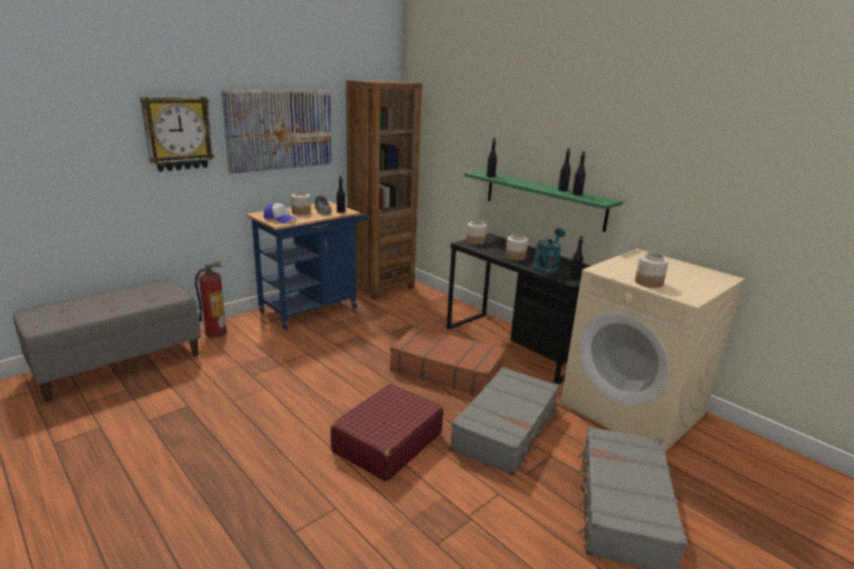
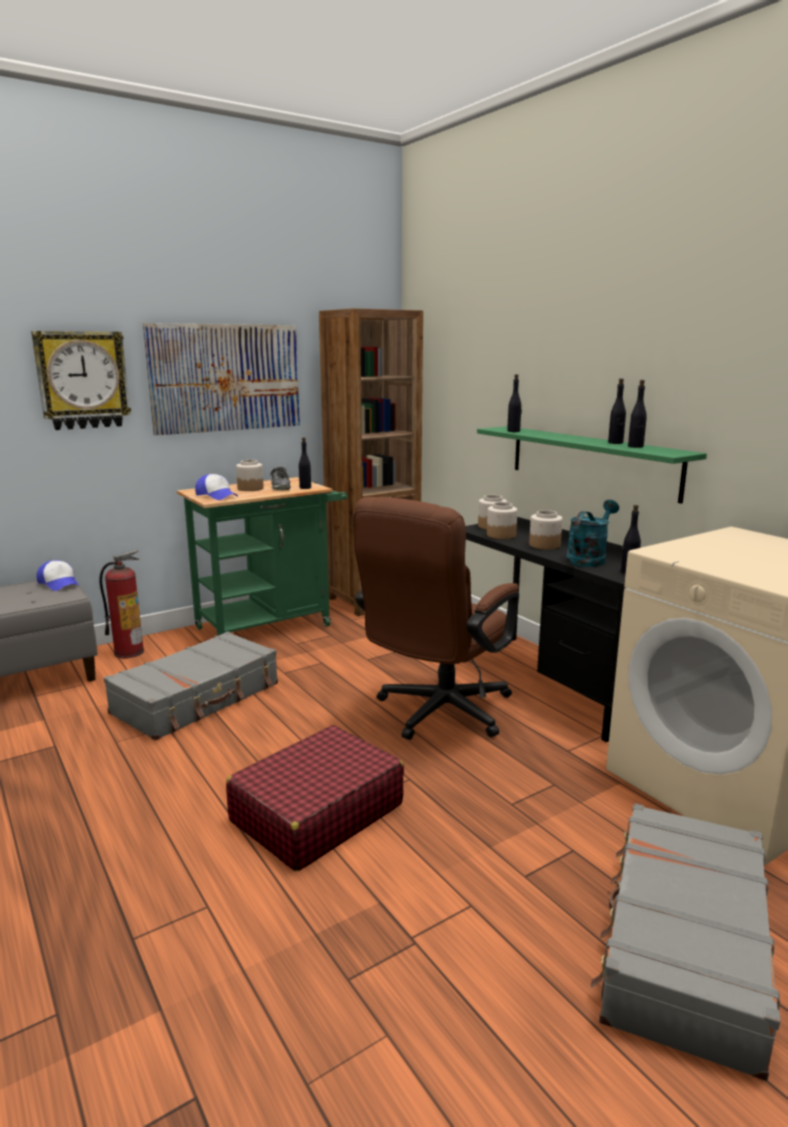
camera: 10 degrees right, 5 degrees down
blue cart [246,201,370,330] -> green cart [177,477,347,636]
brown suitcase [390,325,506,395] -> brown office chair [353,497,519,740]
grey suitcase [449,367,559,476] -> grey suitcase moved to [104,631,278,740]
jar [635,252,668,288] -> jar moved to [487,502,518,539]
none -> cap [36,560,79,591]

